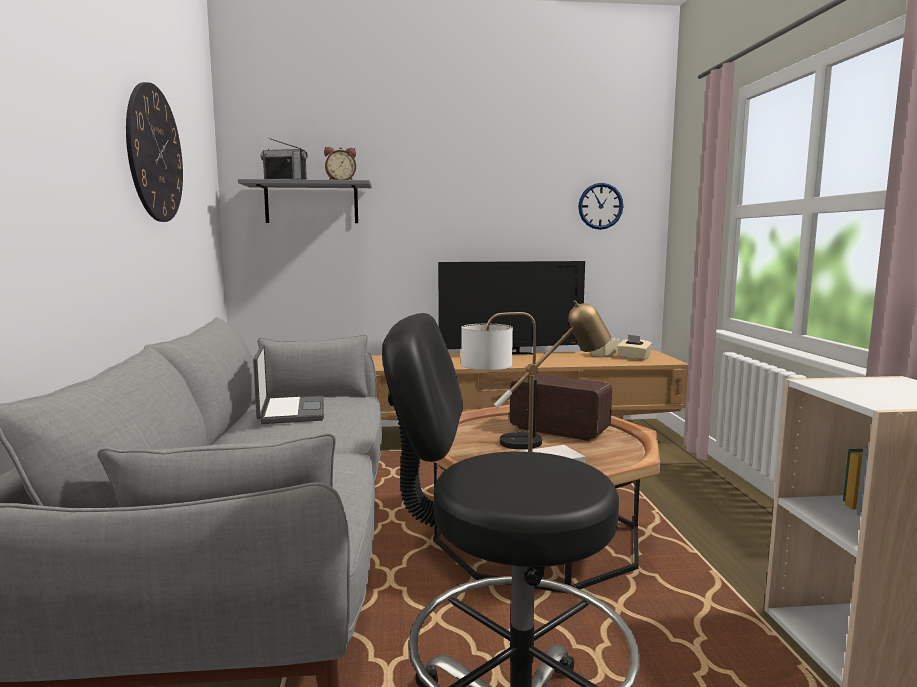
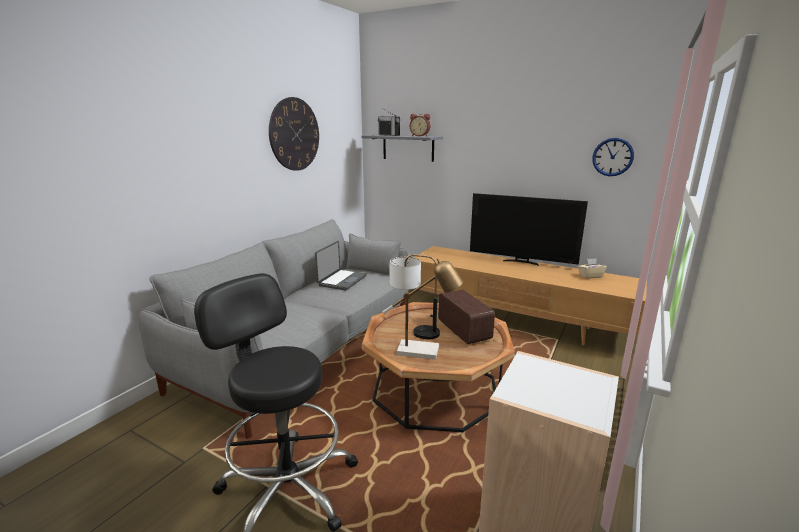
camera: 35 degrees right, 10 degrees up
beige tissue box [617,335,653,360] -> none

